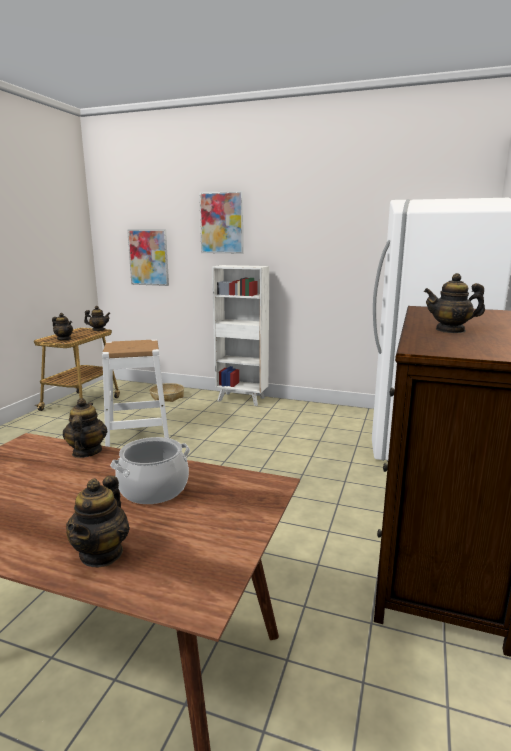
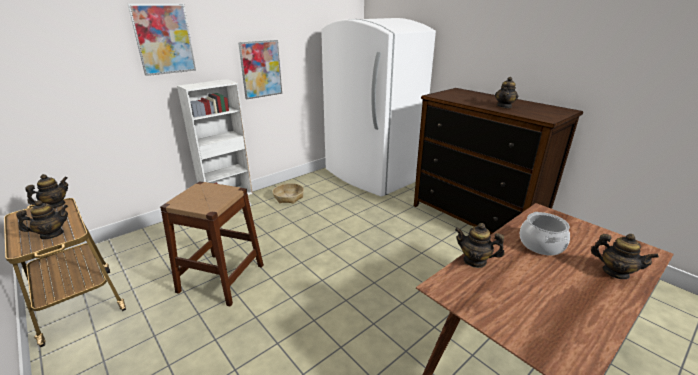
camera: 60 degrees left, 10 degrees up
white stool [102,340,169,447] -> brown stool [160,181,264,306]
picture [127,229,169,286] -> picture moved to [238,40,282,100]
basket [149,383,184,402] -> basket moved to [273,183,304,203]

